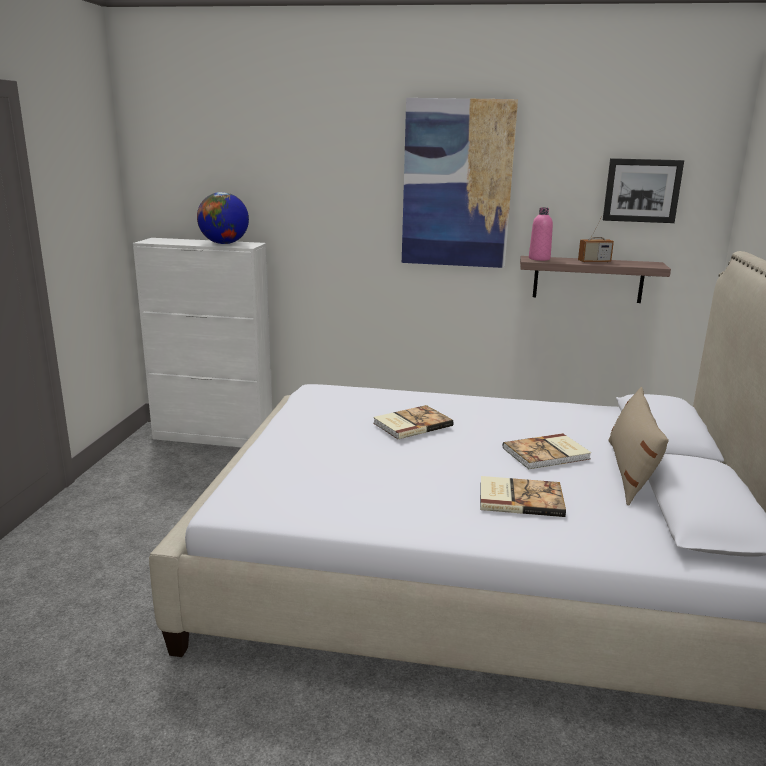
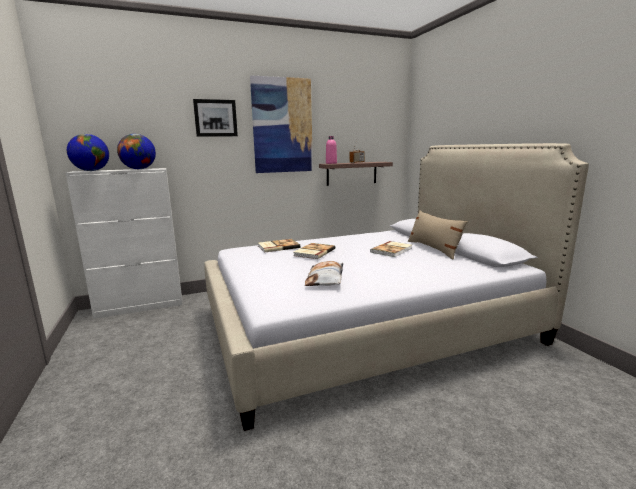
camera: 30 degrees left, 5 degrees down
book [480,476,566,517] -> book moved to [258,239,300,253]
picture [603,158,684,223] -> picture moved to [193,99,238,137]
none -> globe [67,134,109,171]
none -> pillow [304,261,343,286]

